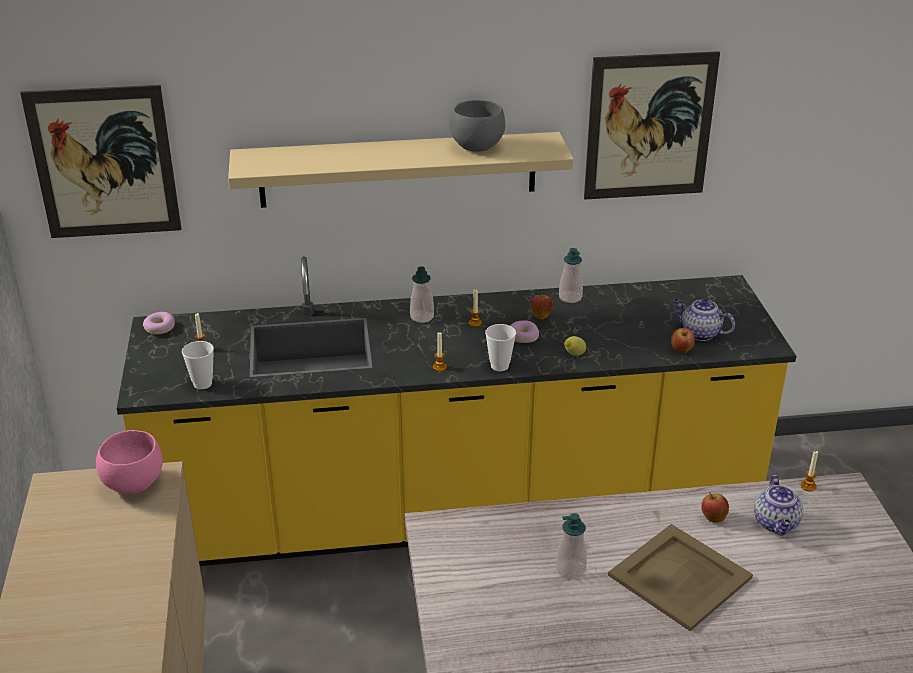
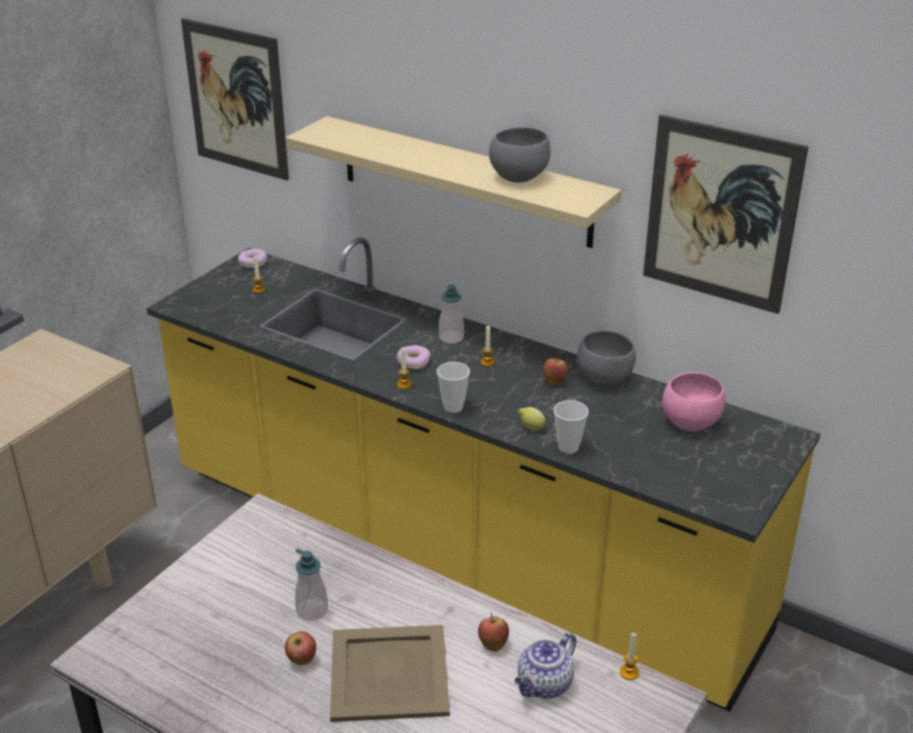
camera: 40 degrees right, 0 degrees up
pink bowl [96,430,163,494] -> pink bowl moved to [662,372,725,431]
cup [182,341,214,389] -> cup moved to [554,400,589,454]
donut [510,321,539,343] -> donut moved to [397,345,430,370]
soap dispenser [559,248,583,303] -> grey bowl [577,330,636,384]
apple [671,328,695,353] -> apple moved to [285,631,316,665]
teapot [673,299,735,341] -> none

